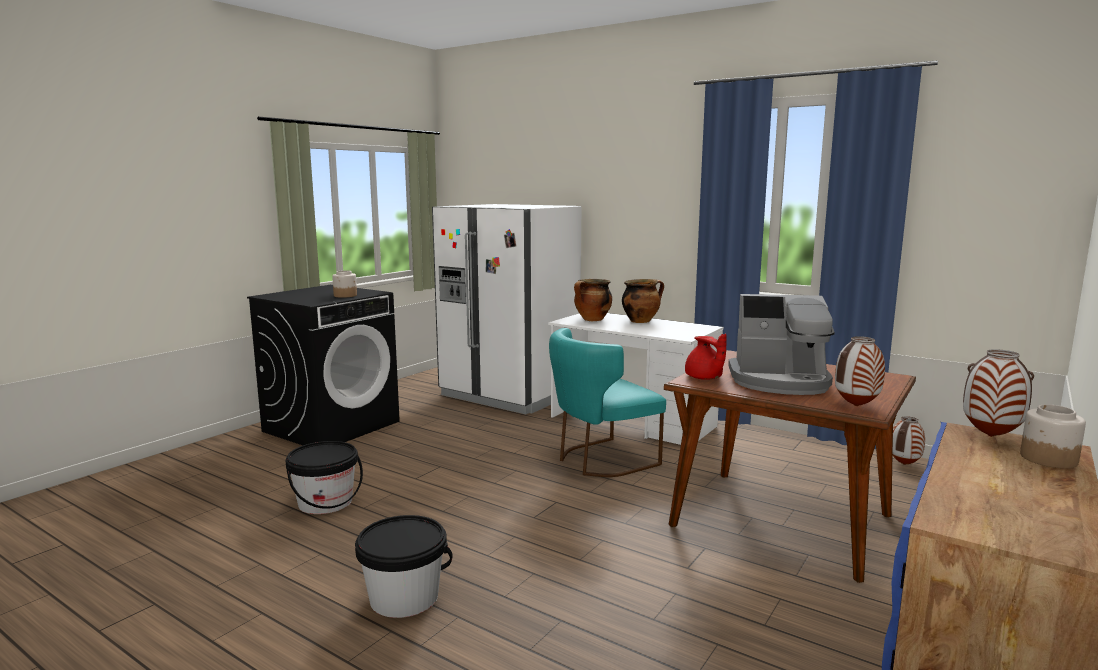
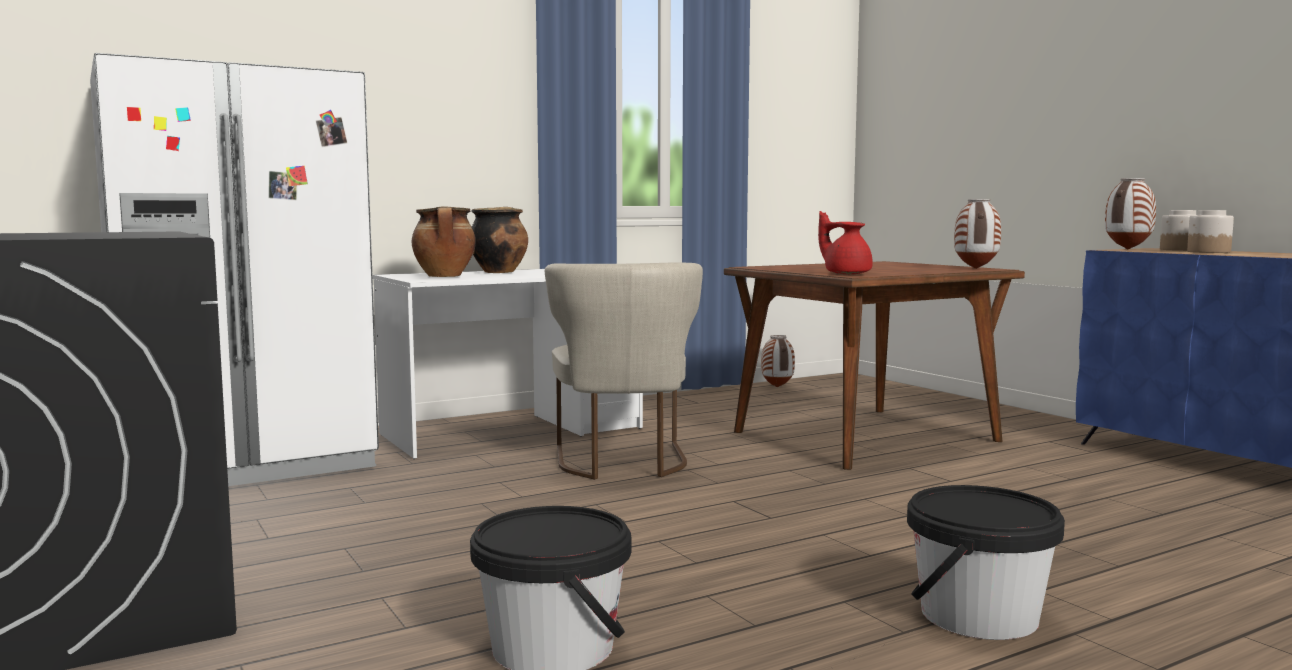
camera: 65 degrees left, 5 degrees down
jar [332,270,357,298] -> jar moved to [1187,210,1234,253]
turquoise chair [549,328,666,477] -> beige chair [545,263,703,480]
red teapot [685,334,727,380] -> red teapot turned 135 degrees counterclockwise [818,211,873,274]
coffee machine [728,294,835,395] -> none

